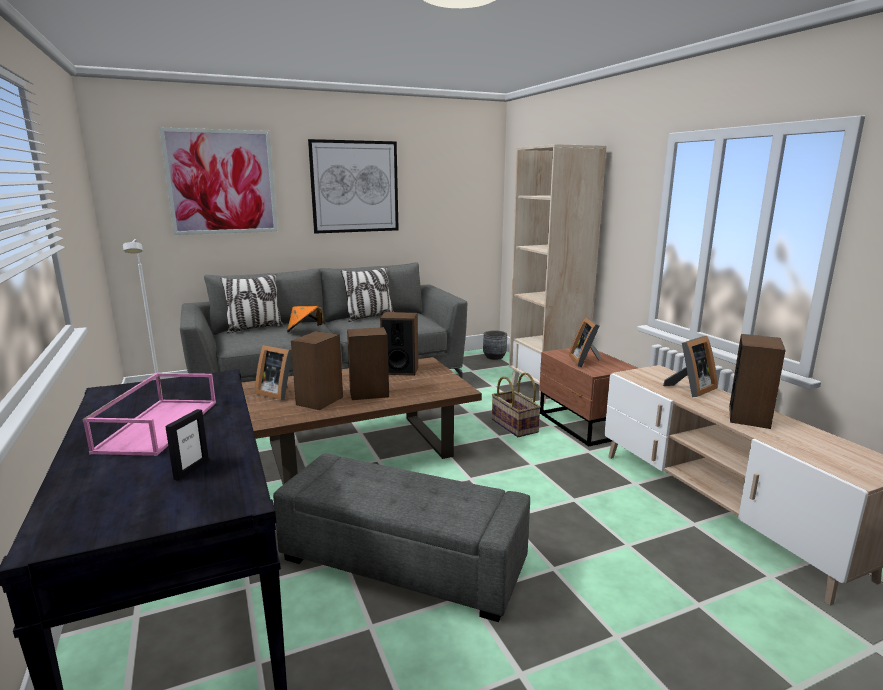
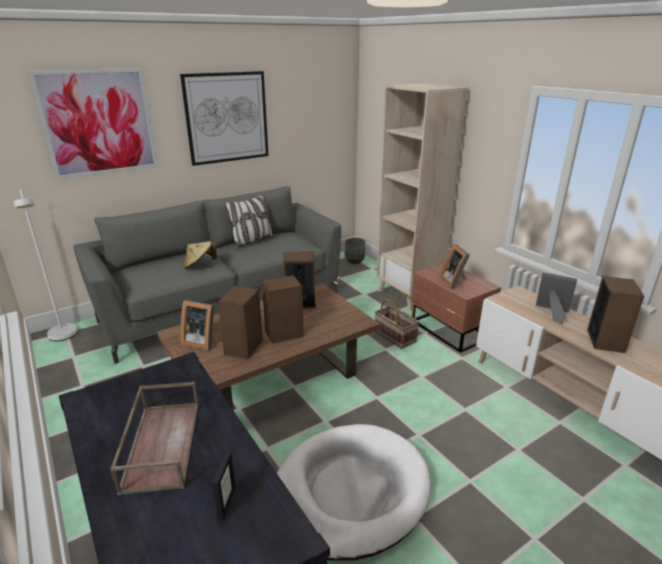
camera: 10 degrees left, 10 degrees up
pink tray [83,373,216,456] -> brown tray [110,382,199,495]
pillow [220,274,284,333] -> none
grey ottoman [273,453,530,622] -> white dog bed [277,424,431,561]
orange hat [287,306,323,332] -> beige hat [184,241,217,269]
picture frame [663,336,717,397] -> picture frame turned 105 degrees counterclockwise [536,272,577,324]

